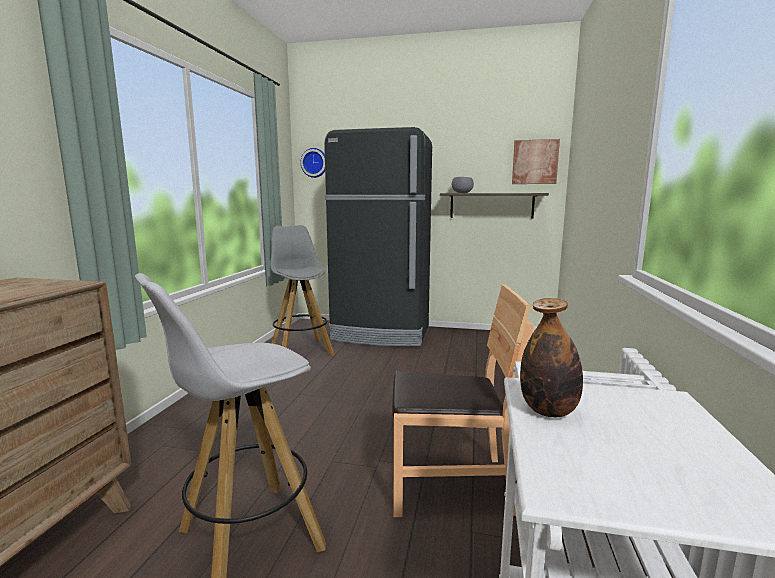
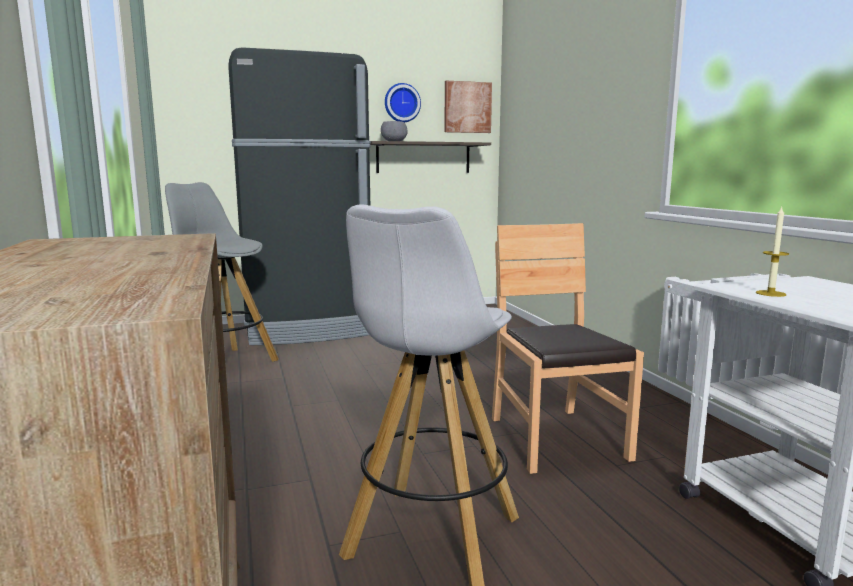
camera: 30 degrees left, 0 degrees up
wall clock [301,148,325,178] -> wall clock moved to [385,83,421,122]
brown chair [392,284,533,517] -> brown chair turned 75 degrees counterclockwise [492,223,644,474]
bottle [520,298,583,417] -> candle [756,206,789,297]

